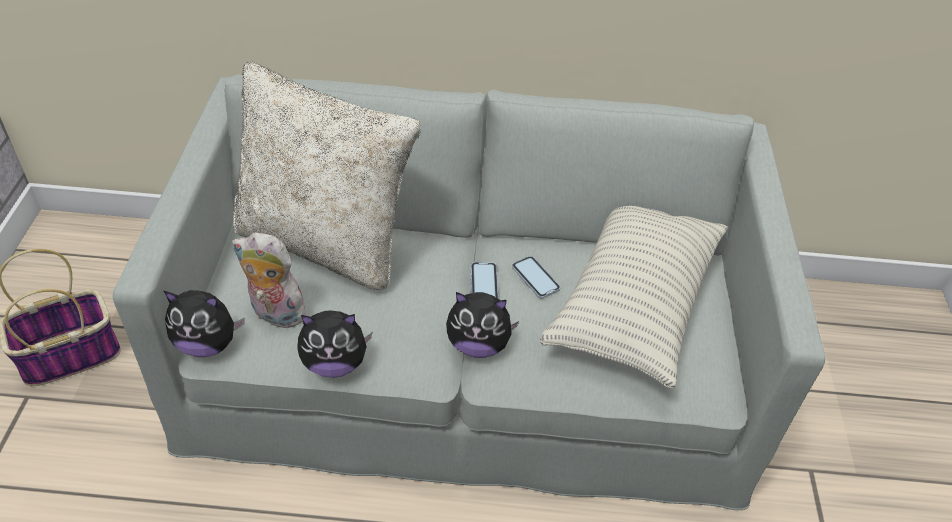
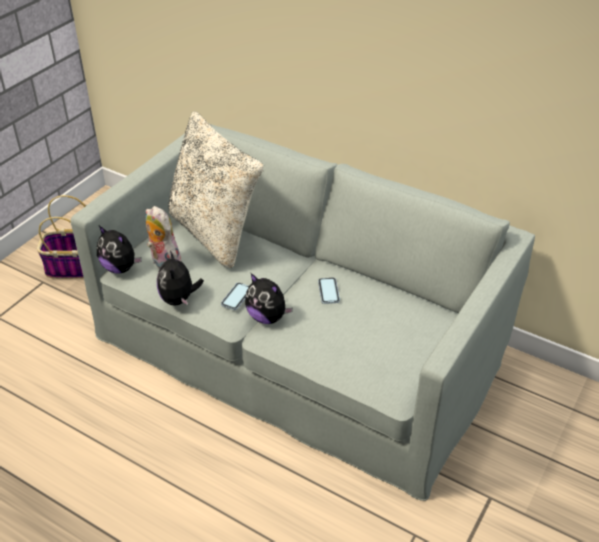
camera: 30 degrees right, 5 degrees down
plush toy [297,310,372,378] -> plush toy turned 60 degrees clockwise [157,250,204,306]
phone [471,262,499,299] -> phone moved to [221,283,249,310]
pillow [540,206,728,388] -> none

